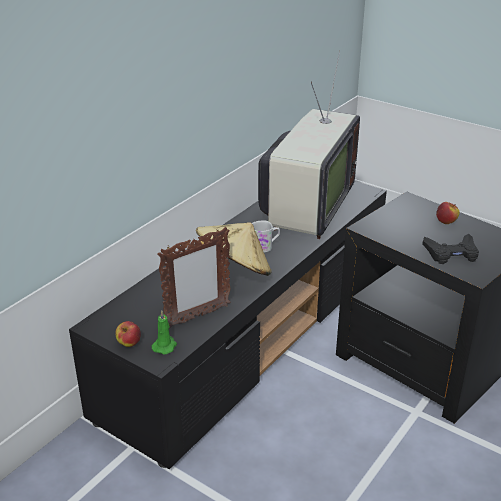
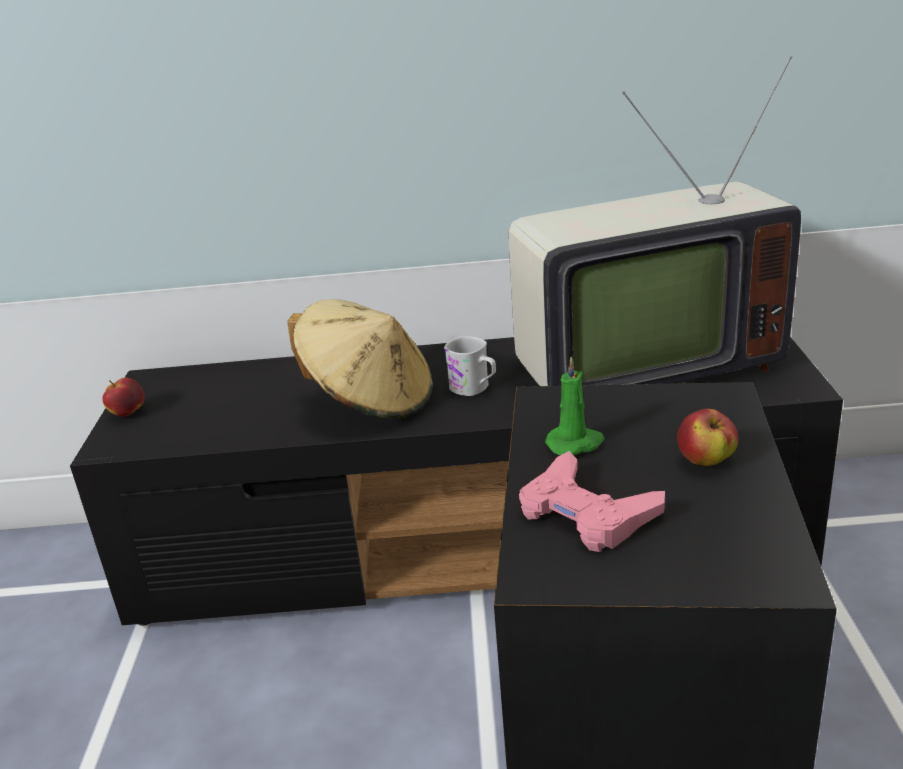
camera: 55 degrees right, 5 degrees down
green candle [152,310,177,354] -> green candle moved to [545,356,605,455]
picture frame [157,227,230,328] -> none
black game controller [422,234,479,264] -> pink game controller [519,451,665,552]

